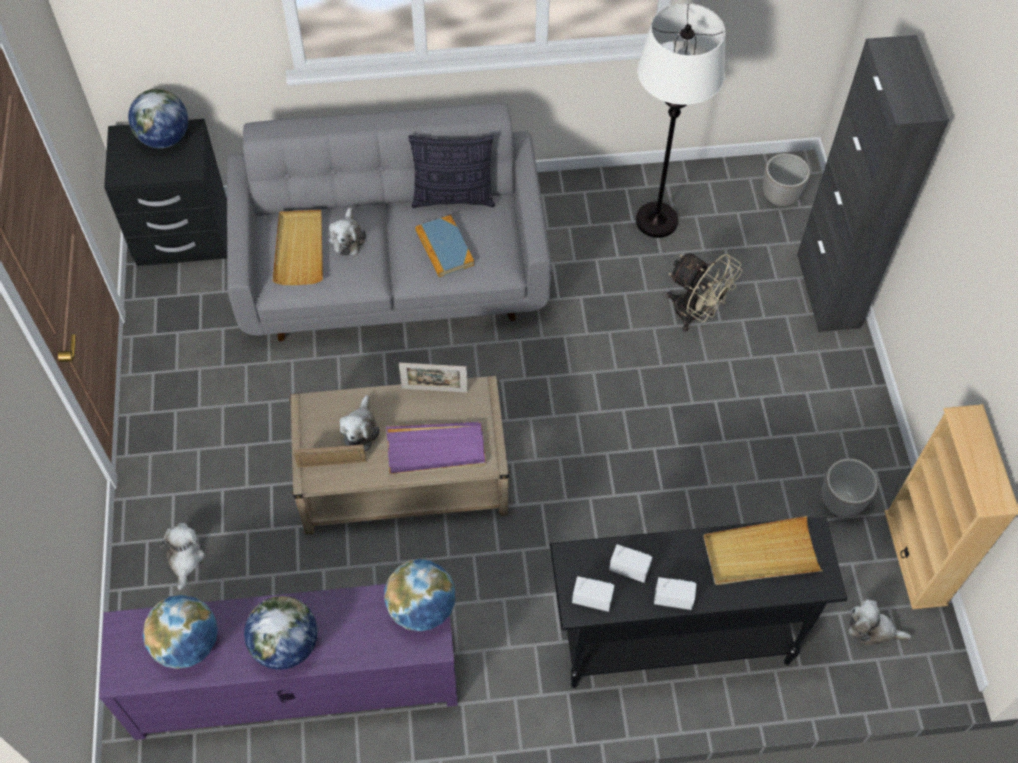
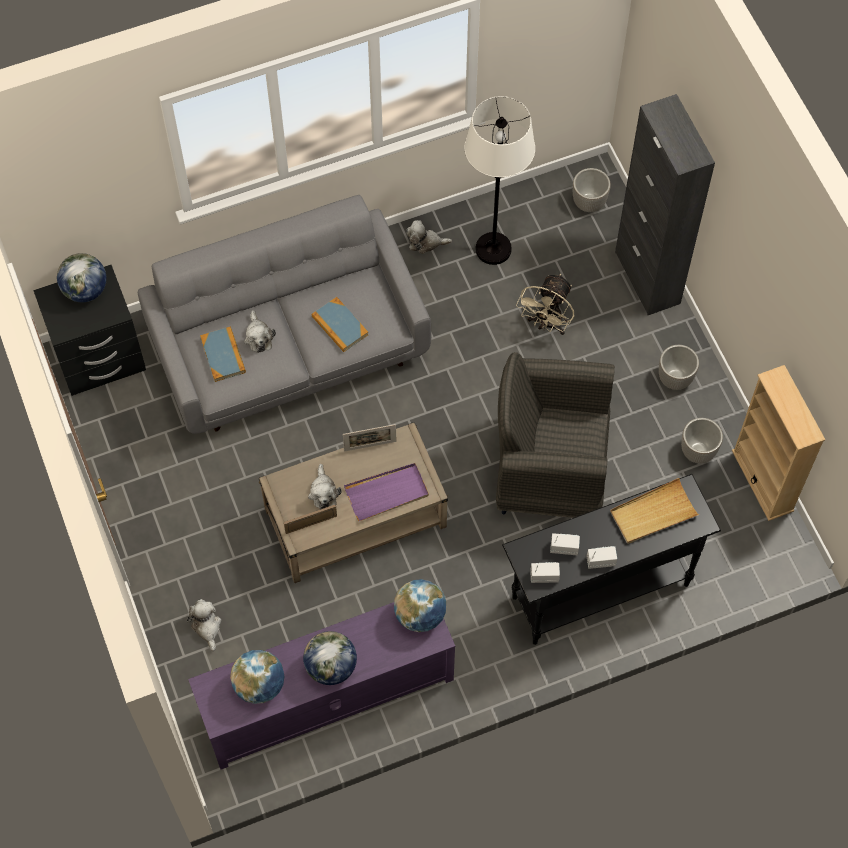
camera: 15 degrees left, 5 degrees up
beige tray [272,210,323,285] -> book [200,327,246,382]
pillow [408,135,495,208] -> none
beige fan [666,253,742,332] -> beige fan turned 90 degrees clockwise [516,274,574,335]
plush toy [849,599,912,646] -> plush toy moved to [406,220,452,254]
none -> grey armchair [496,352,615,518]
none -> planter [659,345,699,390]

